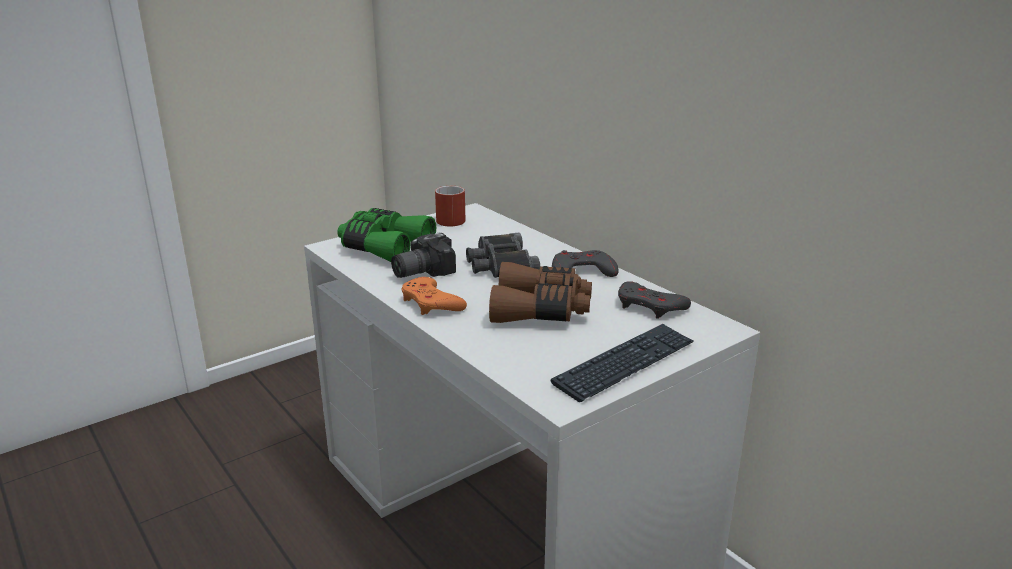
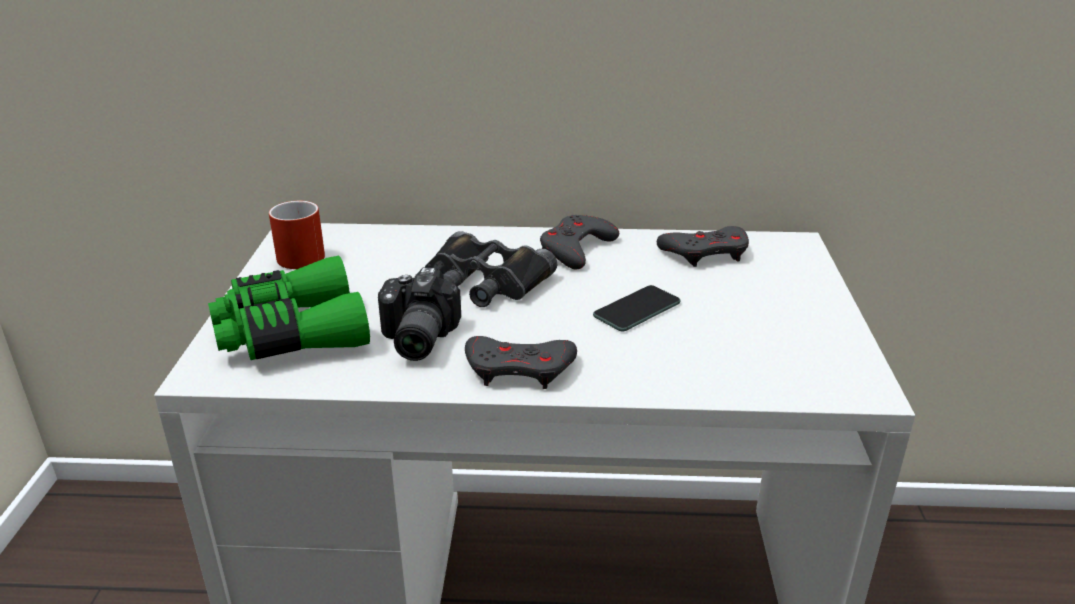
camera: 50 degrees left, 5 degrees up
orange game controller [401,277,467,315] -> grey game controller [465,336,577,389]
brown binoculars [489,262,592,323] -> phone [593,285,681,332]
keyboard [551,324,694,402] -> none

